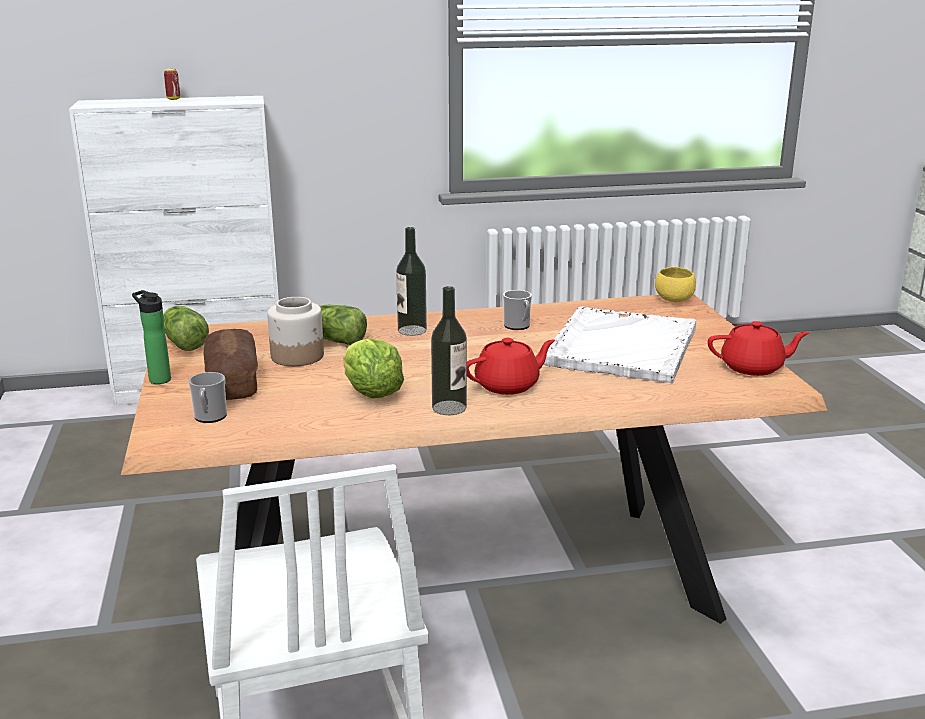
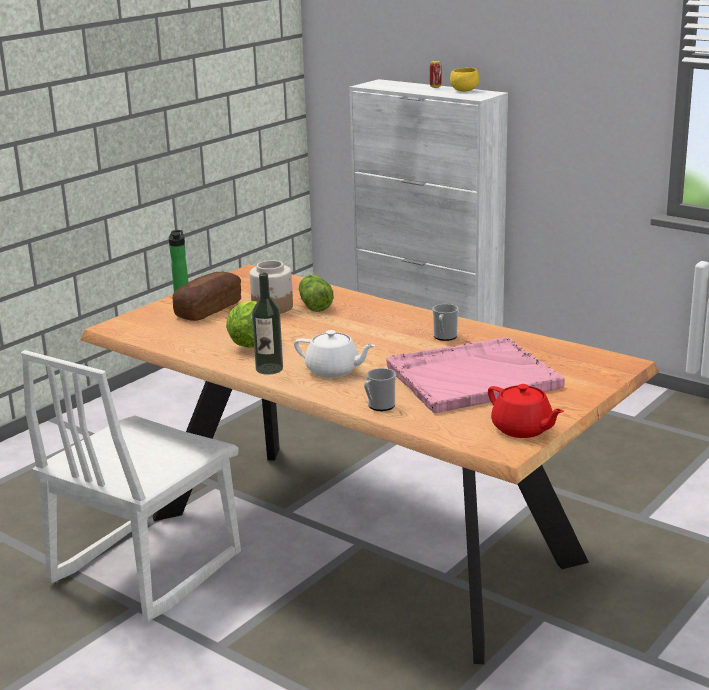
camera: 50 degrees right, 0 degrees up
lettuce [163,306,209,351] -> none
mug [188,372,227,423] -> mug moved to [364,368,396,411]
bottle [396,227,427,336] -> none
red teapot [467,338,555,395] -> white teapot [294,330,375,378]
white tray [544,306,696,384] -> pink tray [386,337,565,414]
yellow bowl [655,267,696,302] -> yellow bowl moved to [450,68,479,92]

